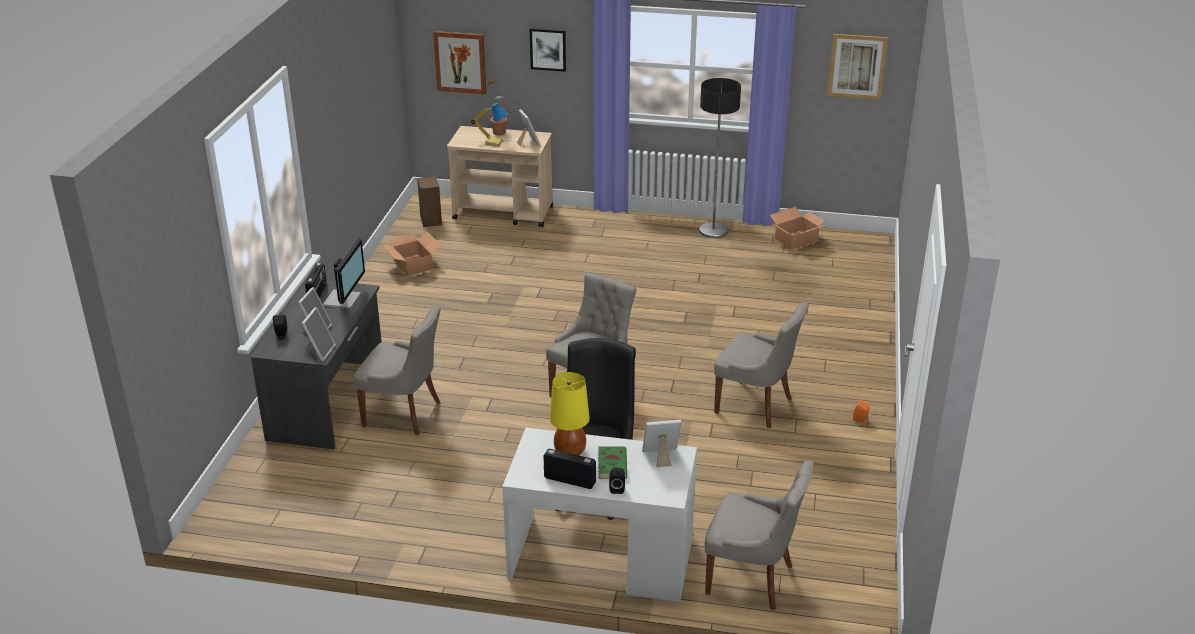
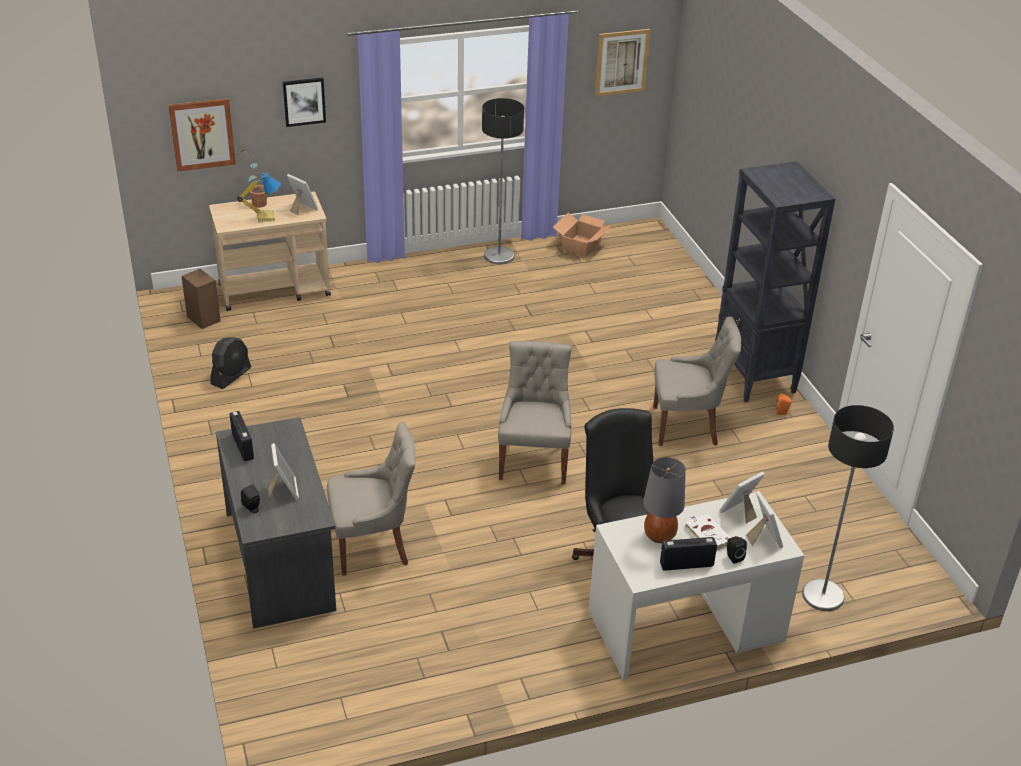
camera: 30 degrees left, 5 degrees up
picture frame [301,307,336,361] -> picture frame moved to [746,491,783,548]
monitor [323,239,365,309] -> none
cardboard box [382,231,442,276] -> black fan [211,337,251,389]
yellow table lamp [550,372,590,455] -> grey table lamp [643,457,686,543]
green book [598,446,627,479] -> white book [684,513,731,551]
grey chair [704,460,813,610] -> floor lamp [802,405,894,611]
none -> black bookcase [715,161,835,403]

